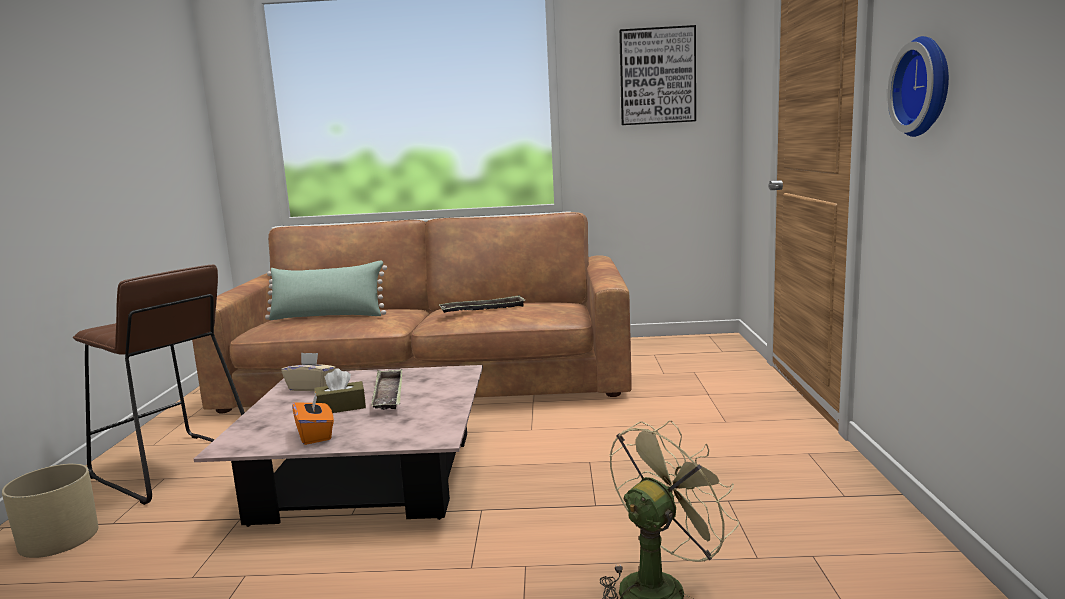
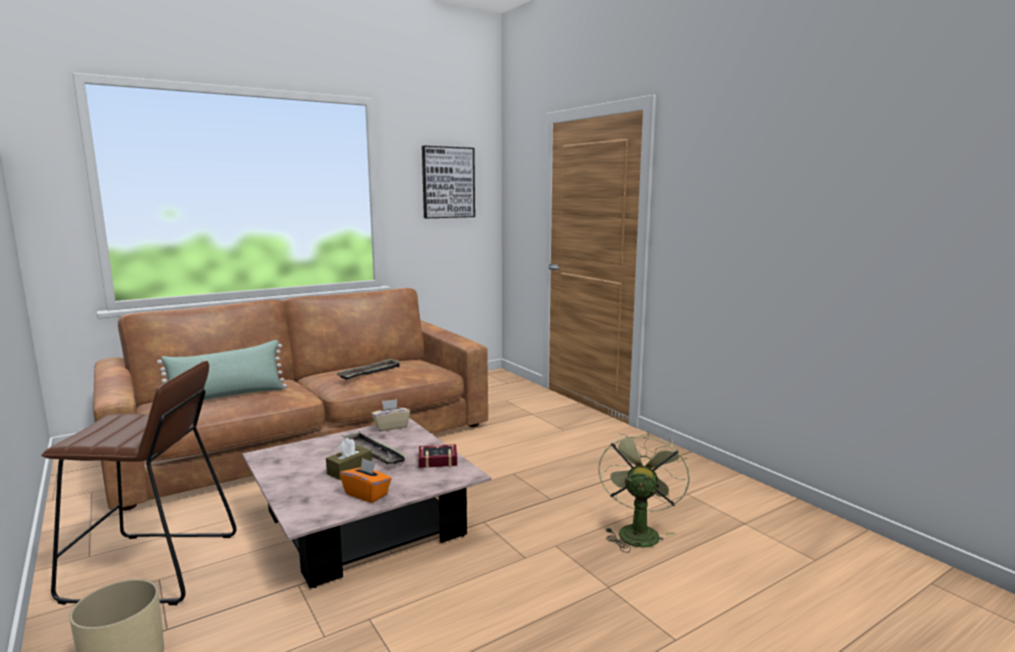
camera: 35 degrees left, 0 degrees up
beige tissue box [281,352,335,391] -> beige tissue box moved to [371,399,410,431]
wall clock [888,36,949,137] -> none
none -> book [418,444,457,468]

